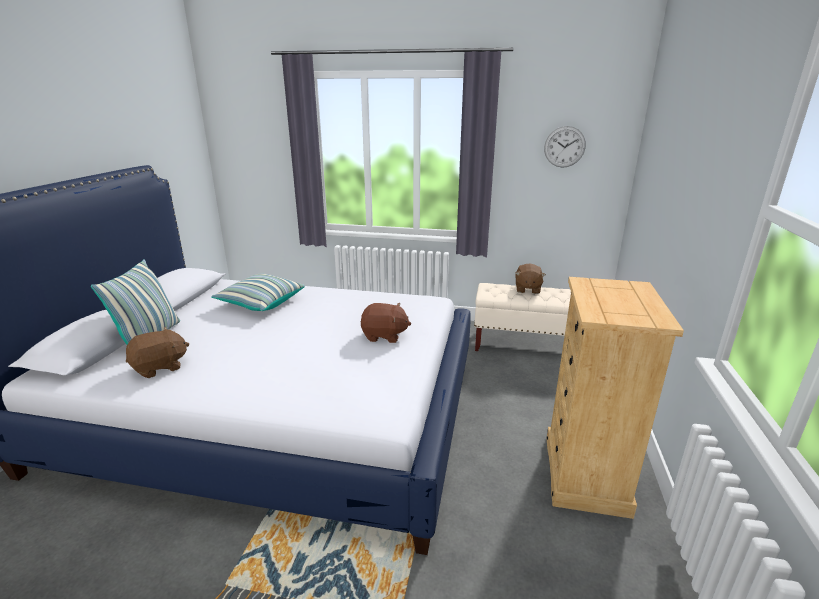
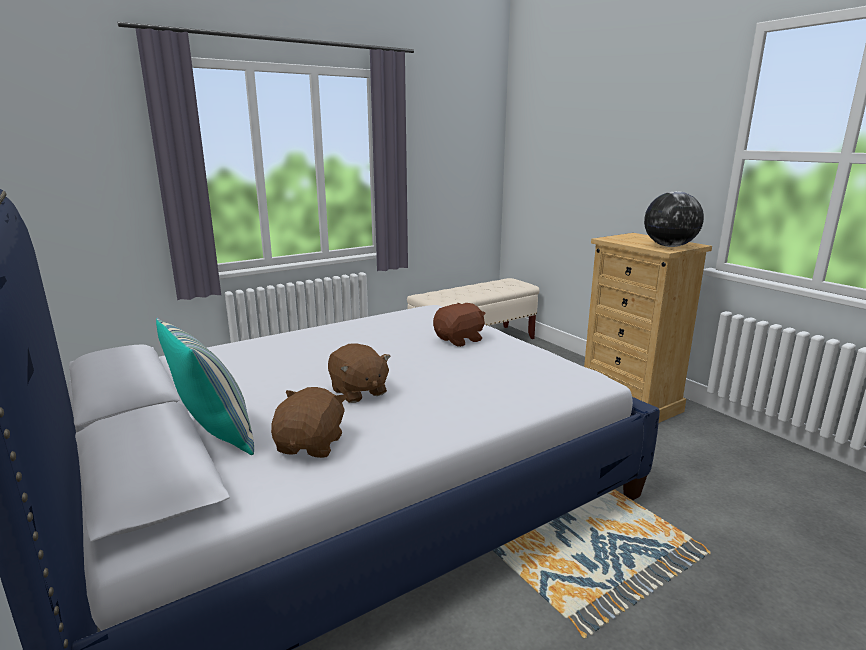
camera: 45 degrees left, 5 degrees down
pillow [211,274,305,311] -> none
brown plush toy [516,264,546,294] -> brown plush toy moved to [328,343,391,403]
wall clock [544,126,586,168] -> none
none -> globe [644,191,704,247]

